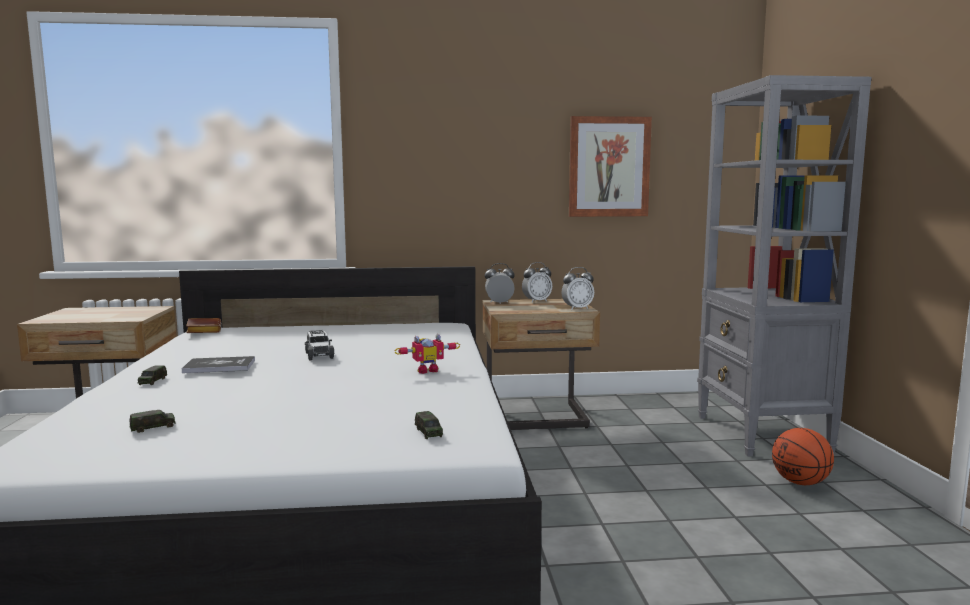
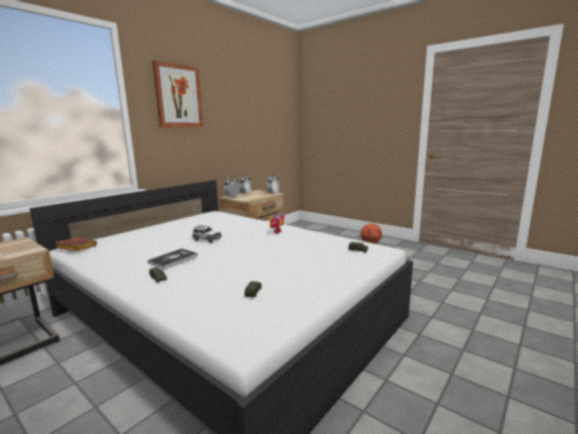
camera: 45 degrees left, 5 degrees up
picture [569,116,652,217] -> picture moved to [152,61,203,127]
grey bookcase [697,75,871,456] -> none

